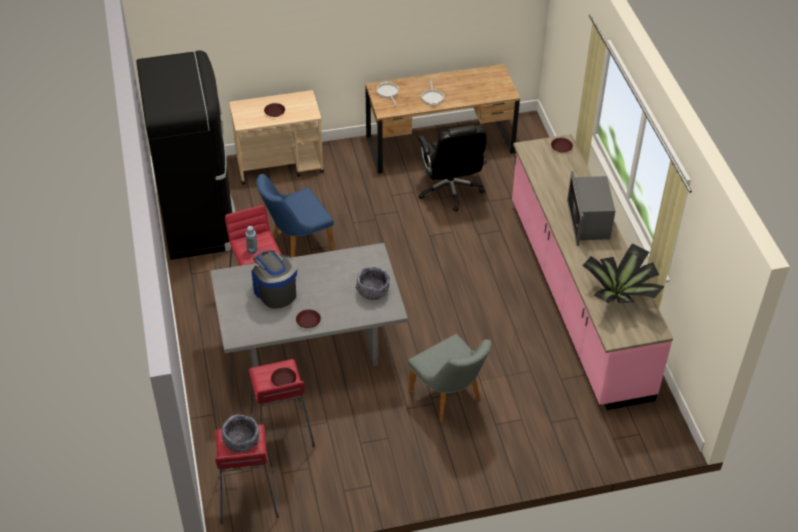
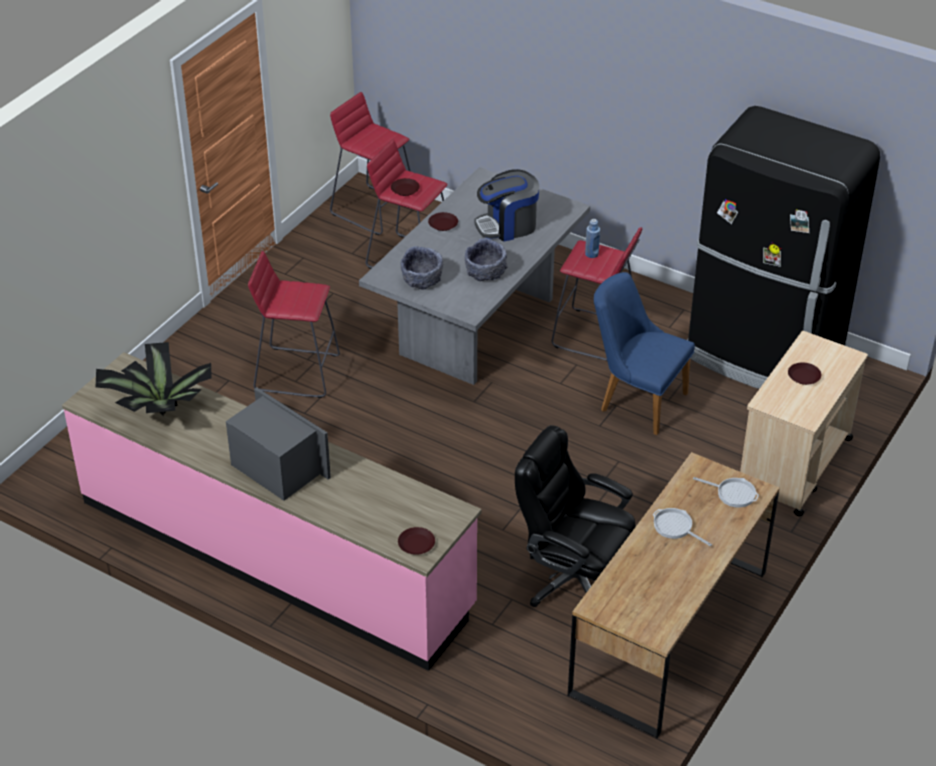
camera: 135 degrees right, 5 degrees down
grey bowl [222,414,259,453] -> grey bowl moved to [465,238,508,281]
coffee machine [252,250,297,308] -> coffee machine turned 150 degrees clockwise [474,169,539,242]
blue chair [256,174,334,258] -> blue chair turned 75 degrees counterclockwise [594,272,695,435]
grey chair [408,334,491,422] -> red stool [248,251,340,398]

